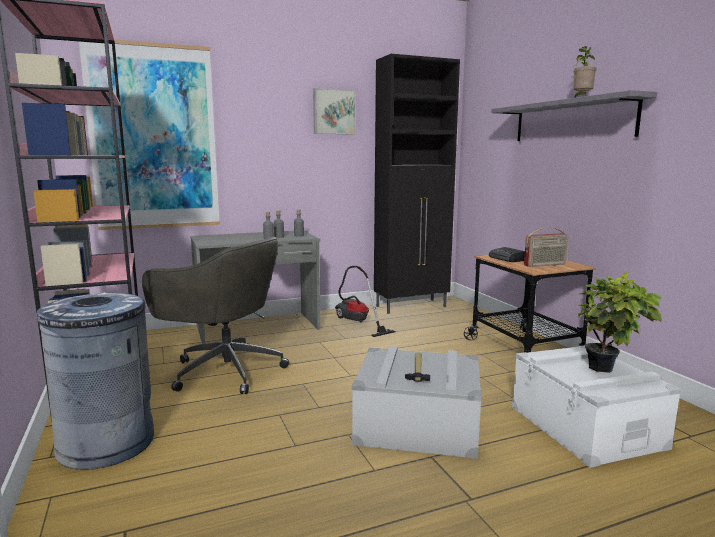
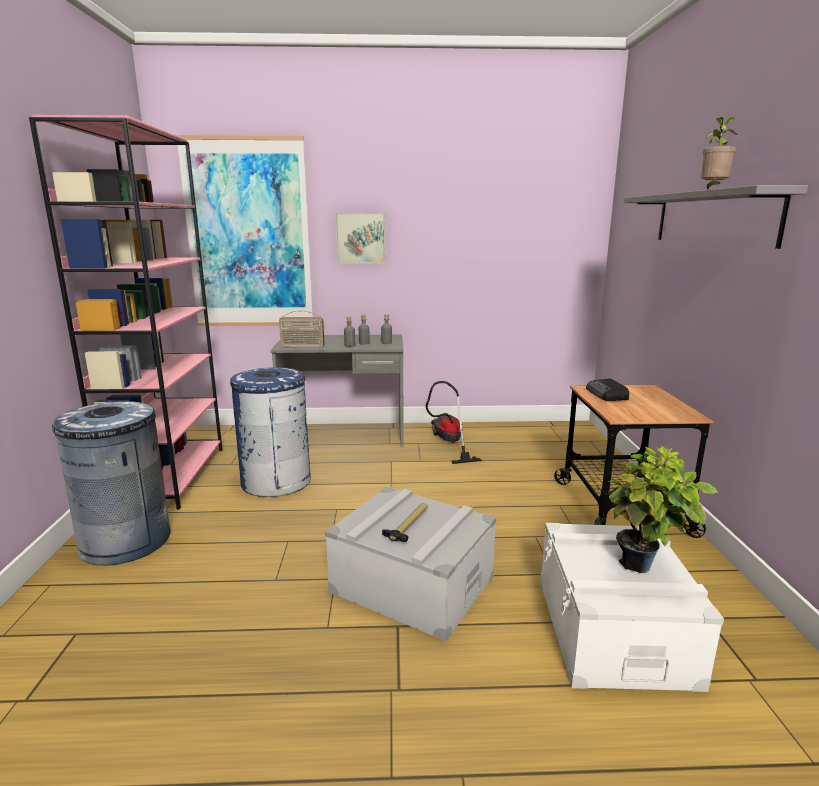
camera: 20 degrees right, 5 degrees up
grey office chair [142,237,289,394] -> blue trash can [230,367,311,497]
picture [313,88,356,134] -> picture moved to [335,213,386,263]
black cabinet [374,54,460,314] -> none
radio [524,227,568,267] -> radio moved to [279,310,324,348]

